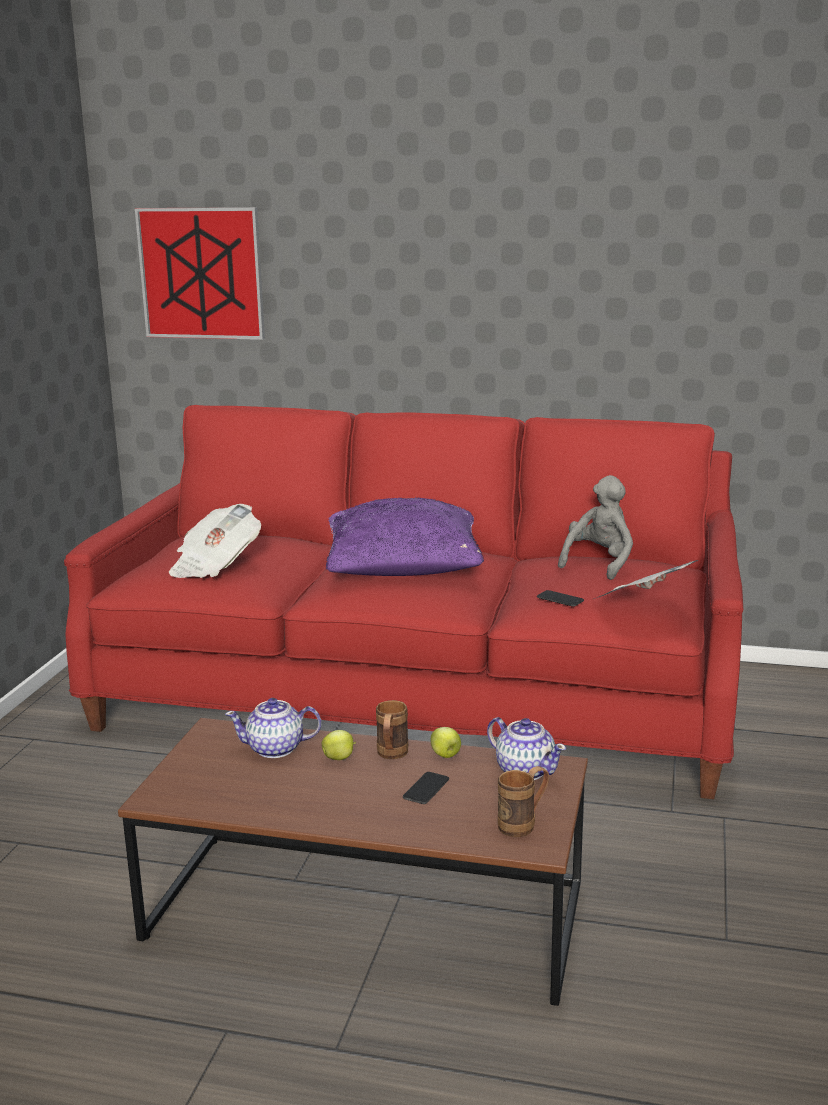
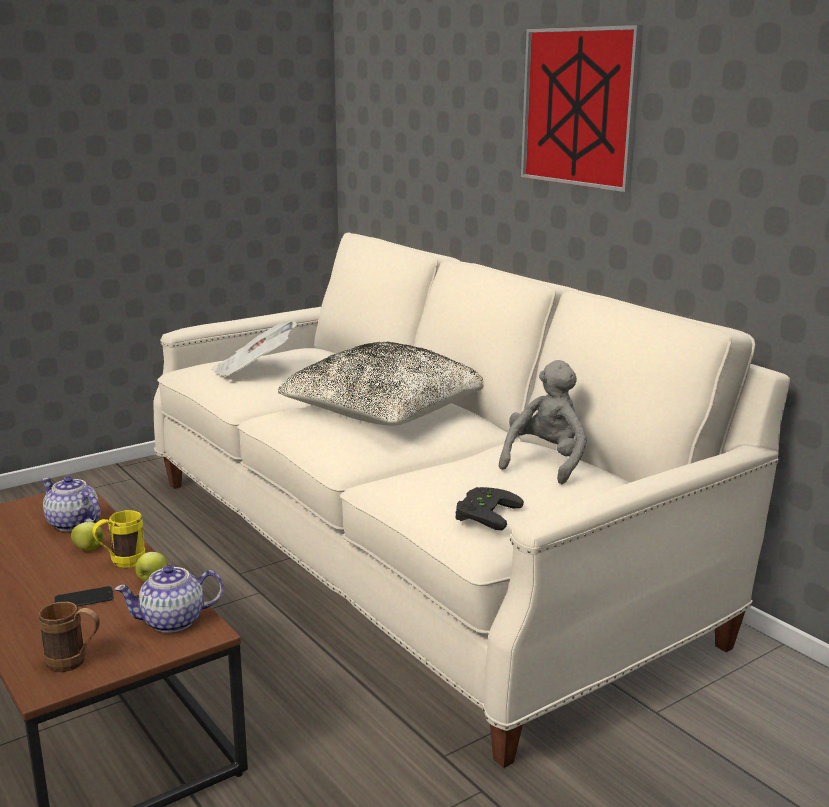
camera: 40 degrees right, 0 degrees up
red sofa [64,405,743,799] -> beige sofa [154,232,790,768]
picture [135,207,265,340] -> picture moved to [521,25,643,192]
purple pillow [325,497,485,576] -> beige pillow [278,342,484,426]
brown mug [376,700,408,759] -> yellow mug [92,510,145,568]
teapot [487,717,566,780] -> teapot turned 75 degrees clockwise [114,565,224,633]
phone [537,590,584,607] -> none
grey plush toy [558,475,633,580] -> grey plush toy turned 45 degrees counterclockwise [499,360,587,484]
newspaper [594,560,698,599] -> black game controller [455,487,524,530]

